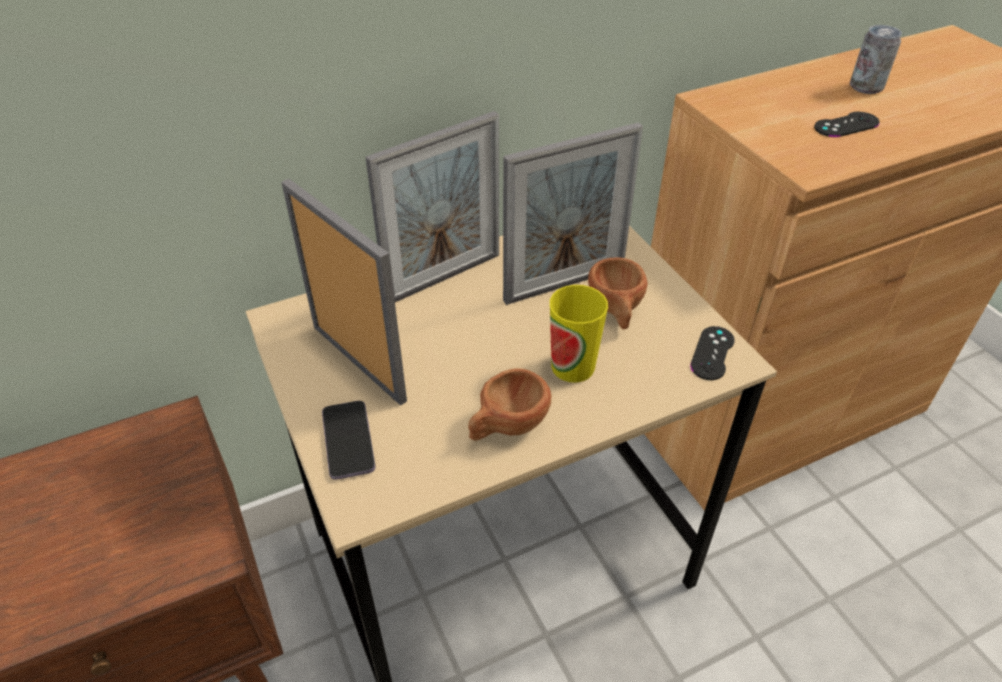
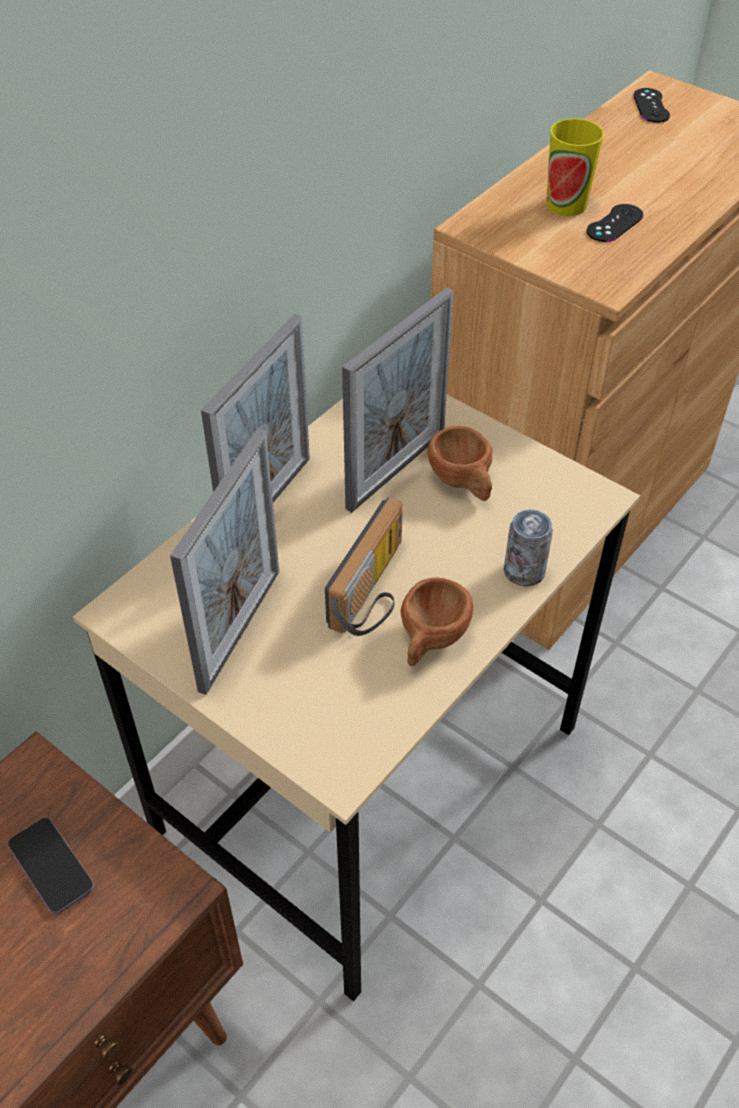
camera: 25 degrees left, 5 degrees up
picture frame [281,179,407,406] -> picture frame turned 90 degrees clockwise [170,428,279,695]
phone [322,401,376,480] -> phone moved to [8,817,94,914]
cup [550,285,608,383] -> cup moved to [546,118,604,216]
black game controller [690,326,735,380] -> black game controller moved to [633,88,670,123]
can [850,25,902,94] -> can moved to [504,509,553,587]
none -> radio [325,497,403,636]

